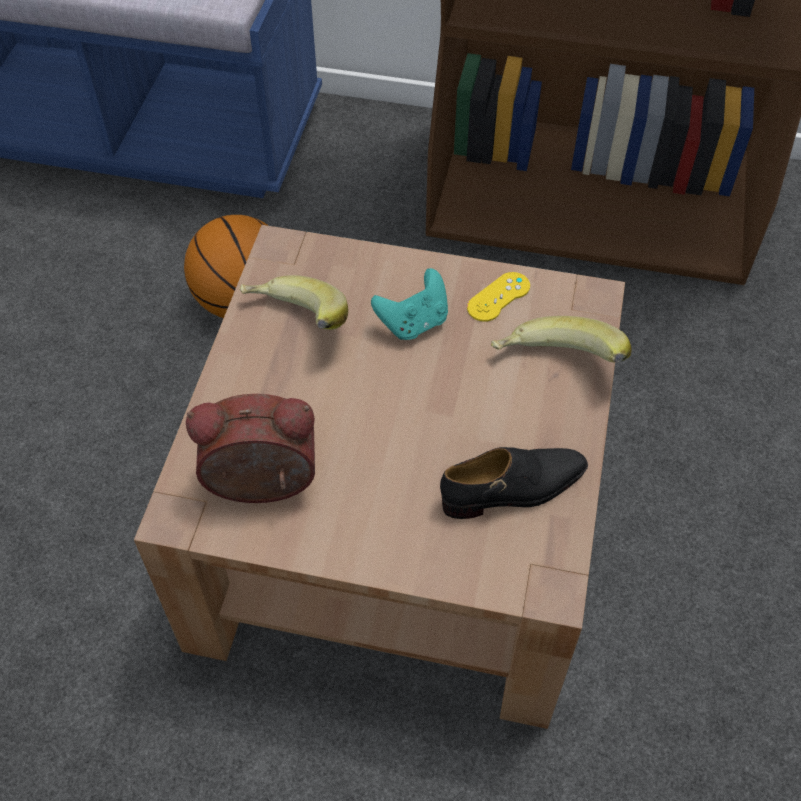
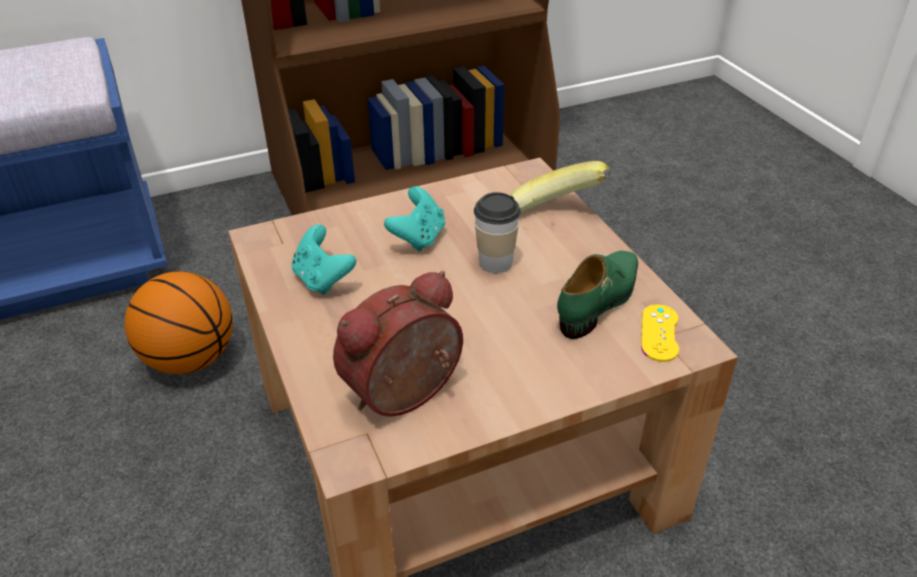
camera: 35 degrees left, 15 degrees down
banana [239,275,348,330] -> turquoise game controller [292,225,356,295]
black shoe [440,447,588,519] -> green shoe [557,251,638,339]
yellow game controller [467,272,530,322] -> yellow game controller moved to [641,304,679,362]
none -> cup [474,192,521,273]

